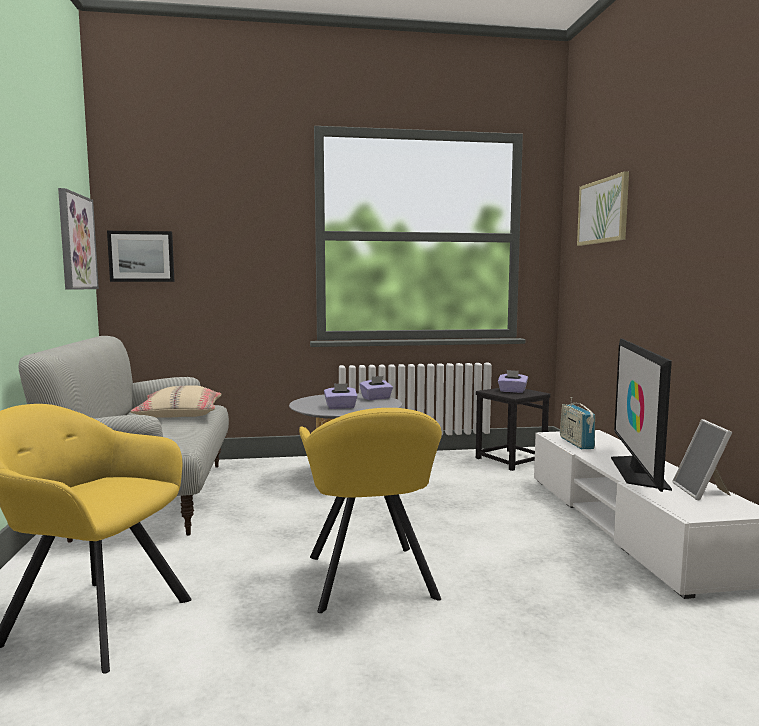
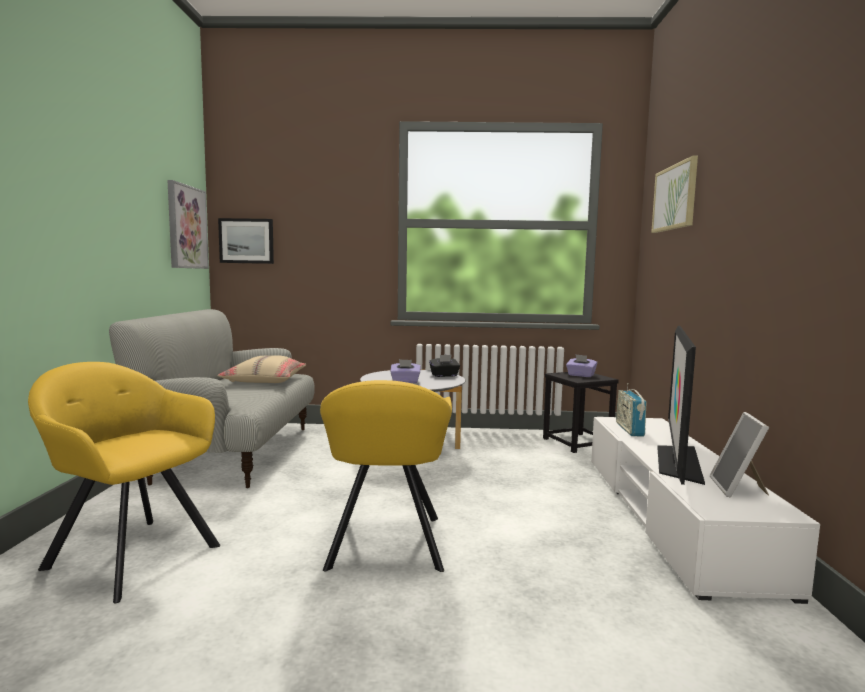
camera: 10 degrees right, 0 degrees up
purple tissue box [360,376,393,400] -> black tissue box [429,355,460,377]

